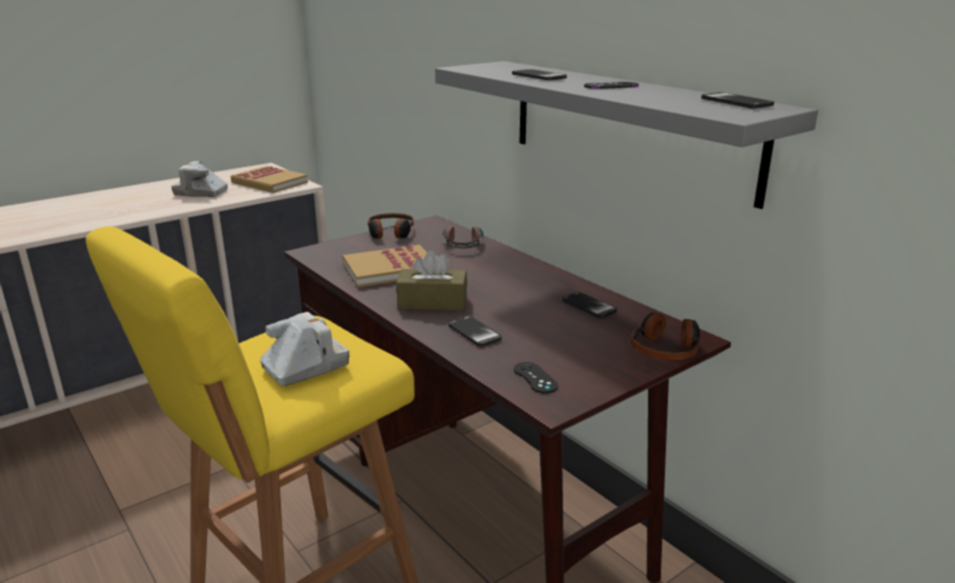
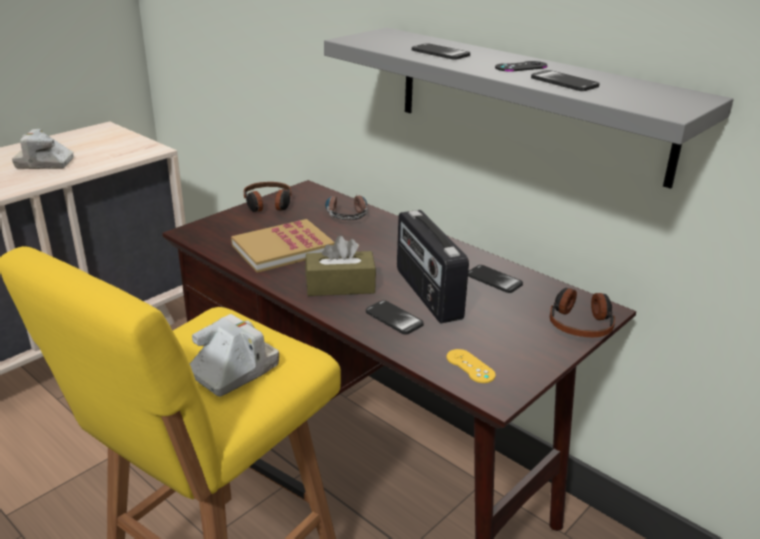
camera: 10 degrees left, 5 degrees up
book [230,166,308,193] -> none
black game controller [514,362,558,393] -> yellow game controller [447,349,496,383]
phone [701,92,774,109] -> phone moved to [531,70,600,91]
none -> radio [397,210,469,323]

